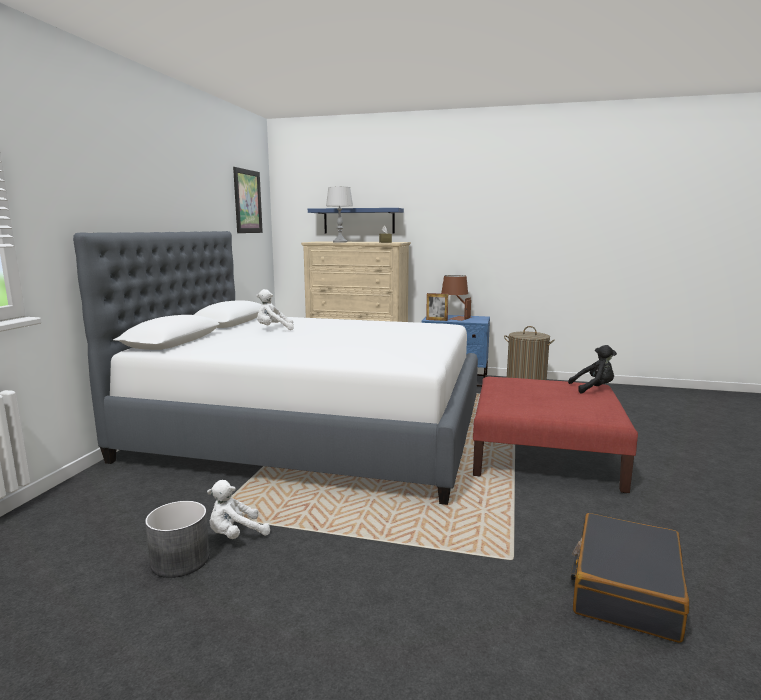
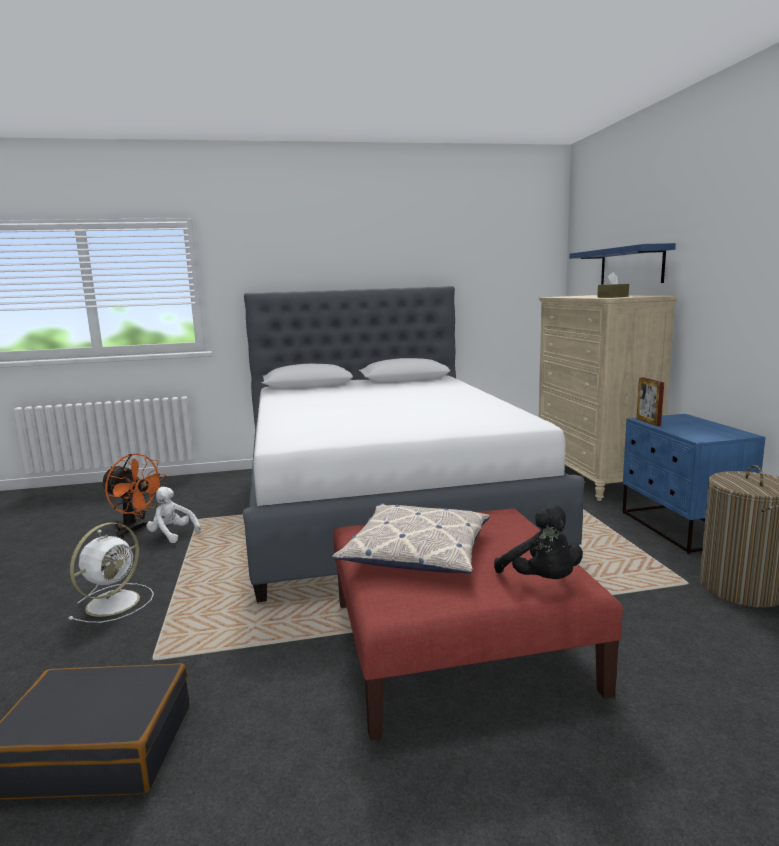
camera: 65 degrees right, 0 degrees up
grey planter [145,501,210,578] -> orange fan [101,454,166,539]
picture [233,167,263,233] -> none
white plush toy [256,289,294,330] -> none
grey table lamp [326,187,353,243] -> none
brown table lamp [441,275,472,321] -> none
none -> white fan [69,523,154,623]
none -> pillow [332,504,490,574]

